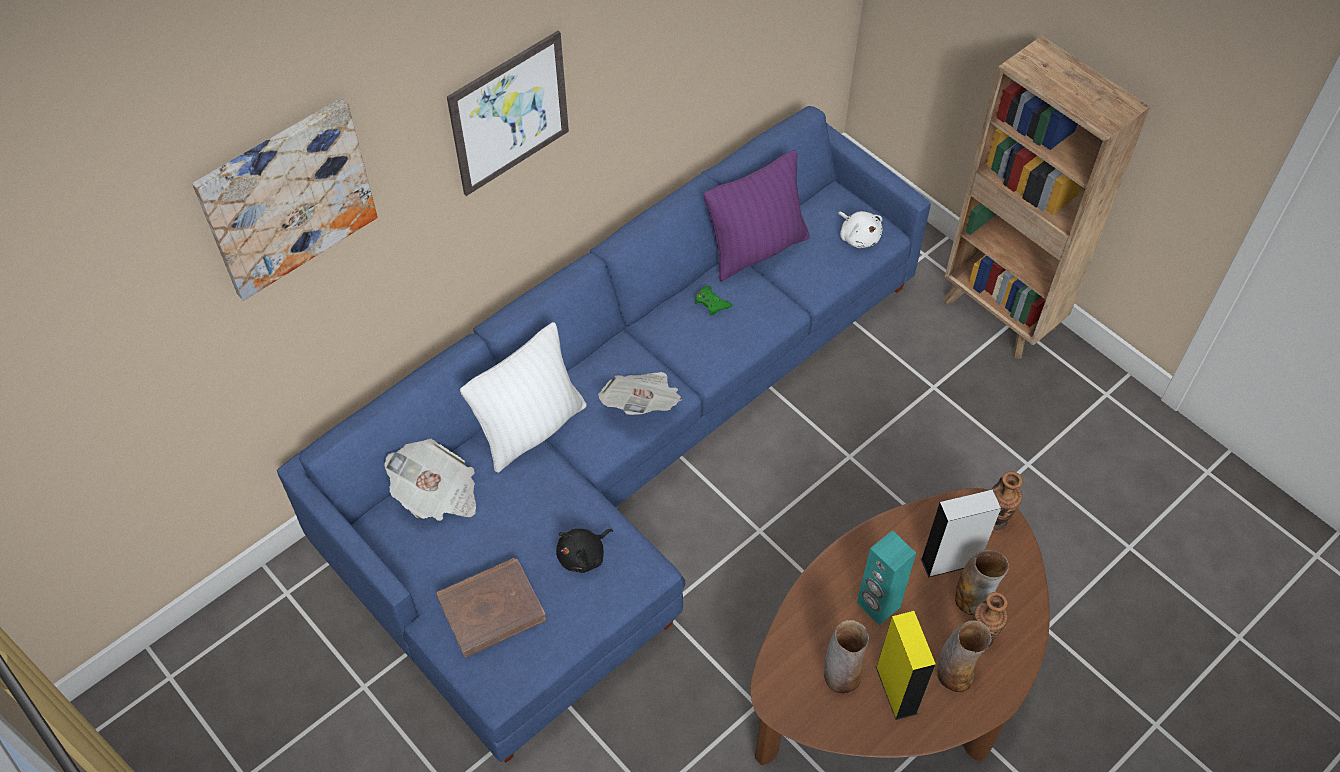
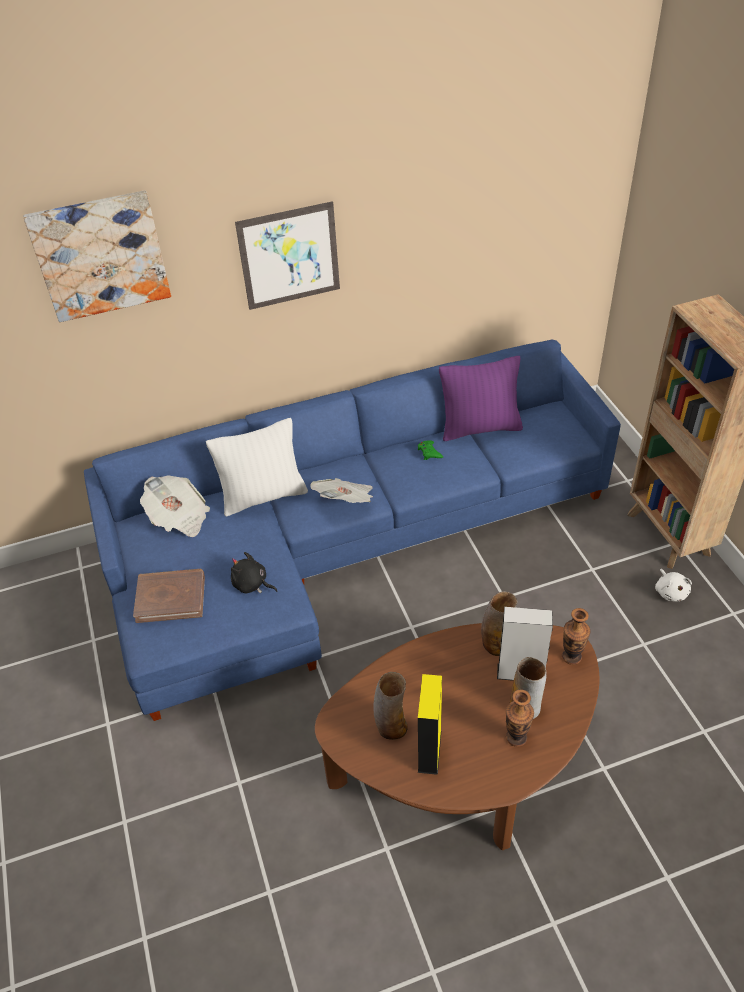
camera: 25 degrees right, 10 degrees down
black plush toy [556,529,613,573] -> black plush toy turned 45 degrees clockwise [231,552,278,593]
white plush toy [838,211,883,248] -> white plush toy moved to [655,569,692,601]
turquoise speaker [857,530,916,625] -> none
vase [937,620,992,692] -> vase moved to [481,591,517,656]

